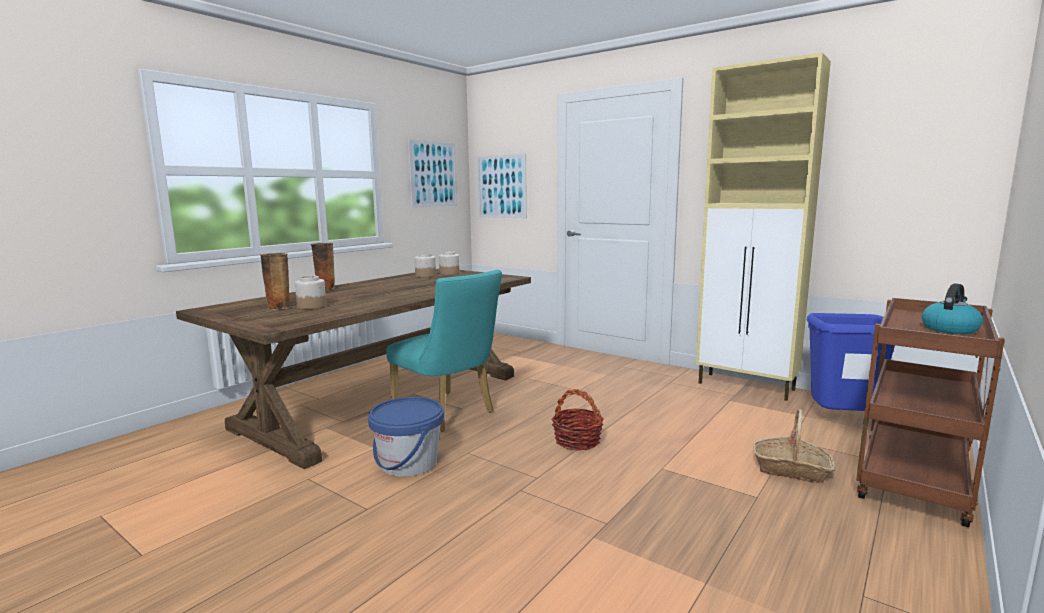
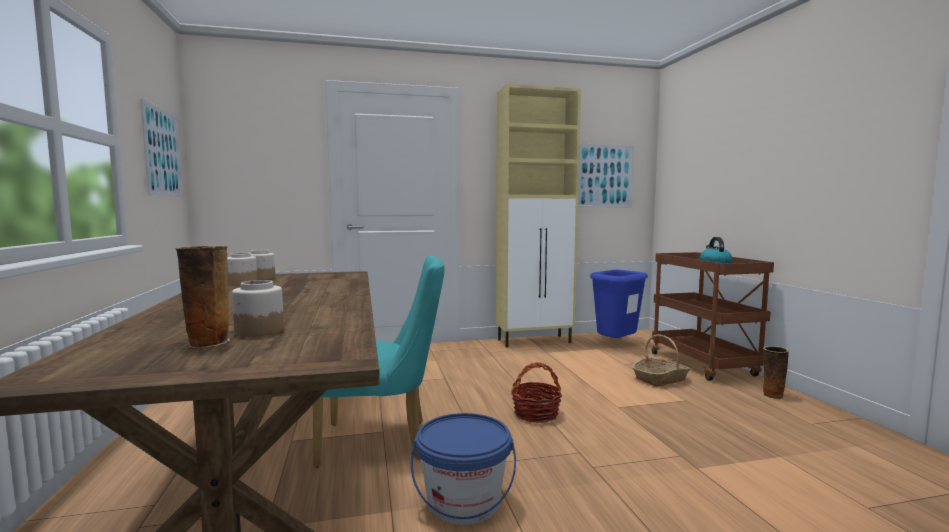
camera: 50 degrees left, 5 degrees down
vase [311,243,335,290] -> vase moved to [762,346,789,399]
picture [477,154,527,218] -> picture moved to [578,144,634,208]

